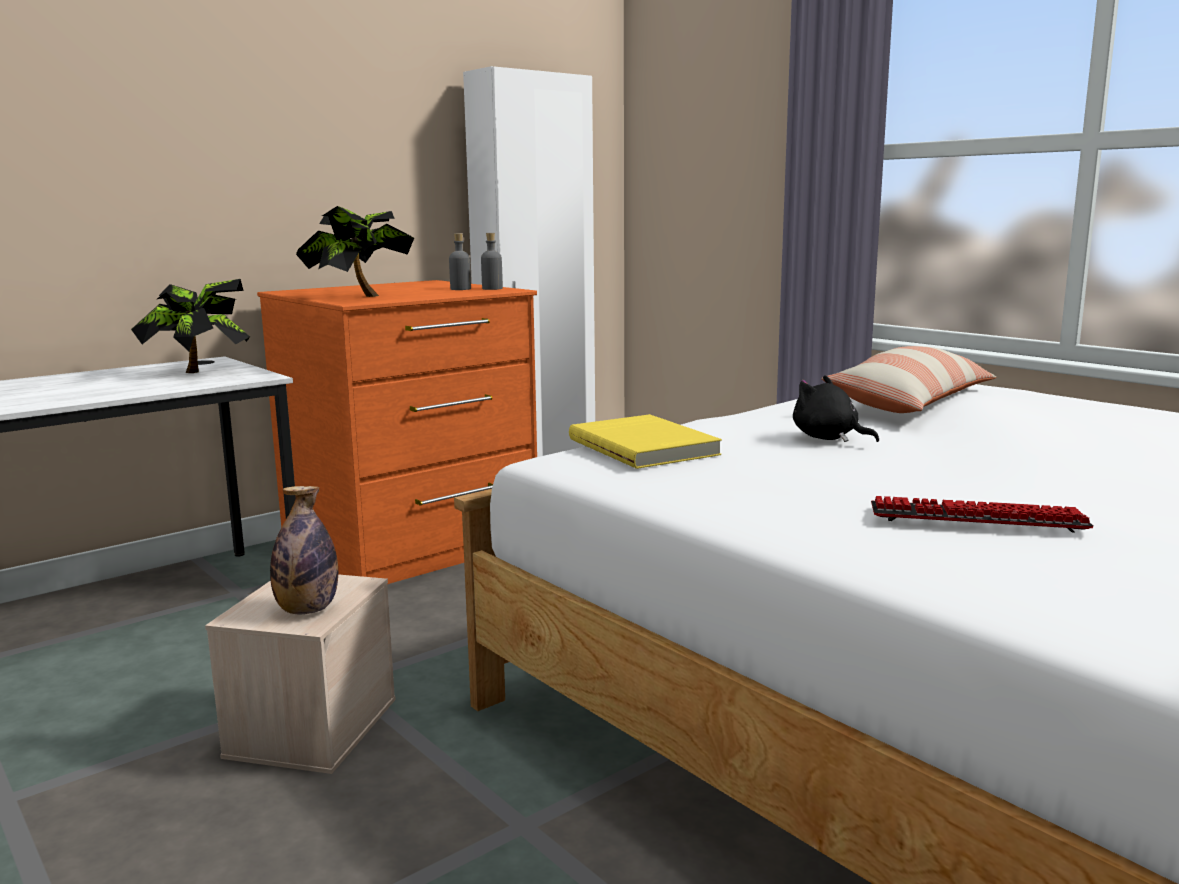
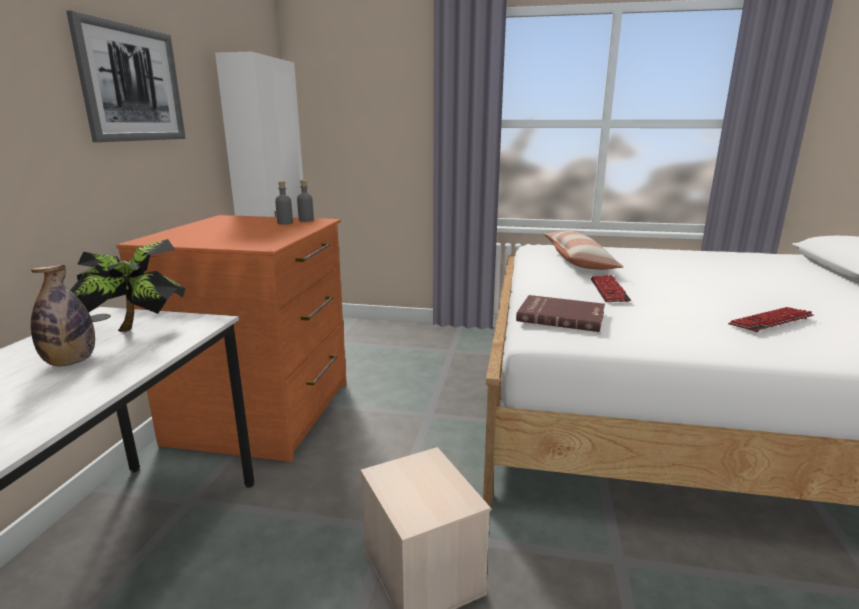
camera: 40 degrees left, 5 degrees up
bottle [270,486,338,614] -> bottle moved to [31,265,95,366]
potted plant [296,206,414,297] -> none
yellow book [569,414,722,469] -> red book [516,295,605,332]
black plush toy [793,375,879,442] -> keyboard [591,275,631,302]
none -> picture [66,11,186,142]

